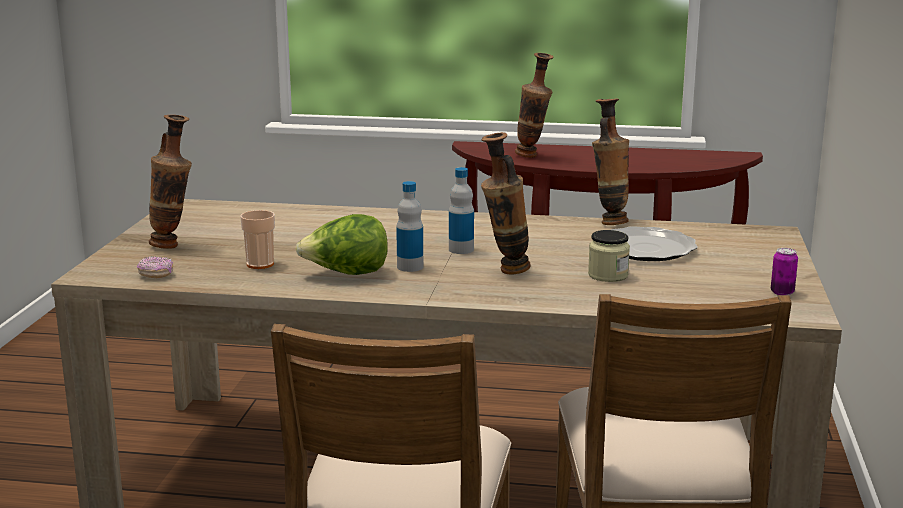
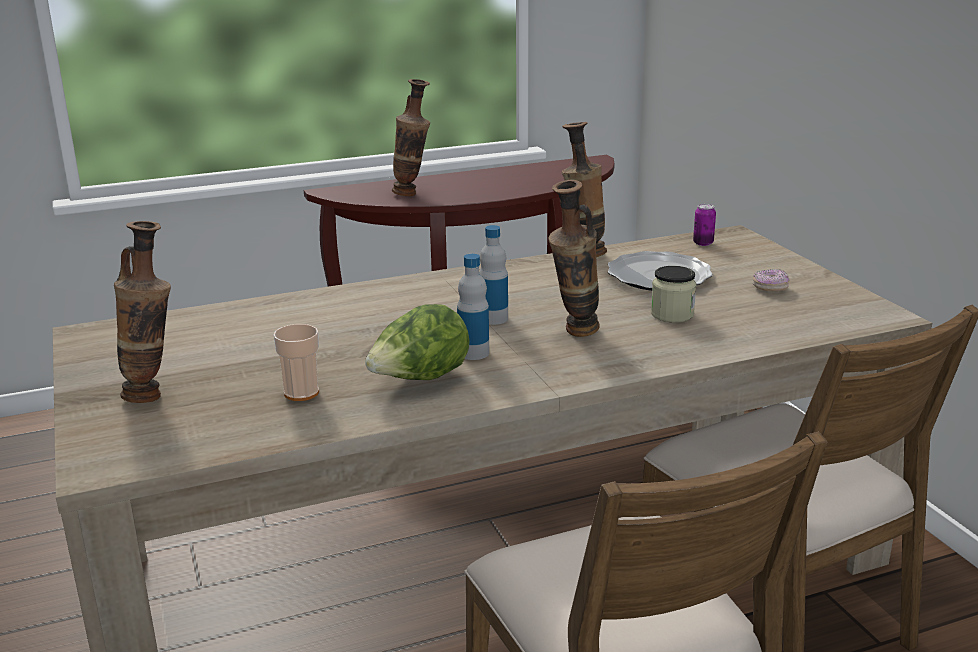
camera: 30 degrees left, 5 degrees up
donut [137,256,173,278] -> donut moved to [753,269,789,291]
can [771,248,798,295] -> can moved to [693,204,716,246]

